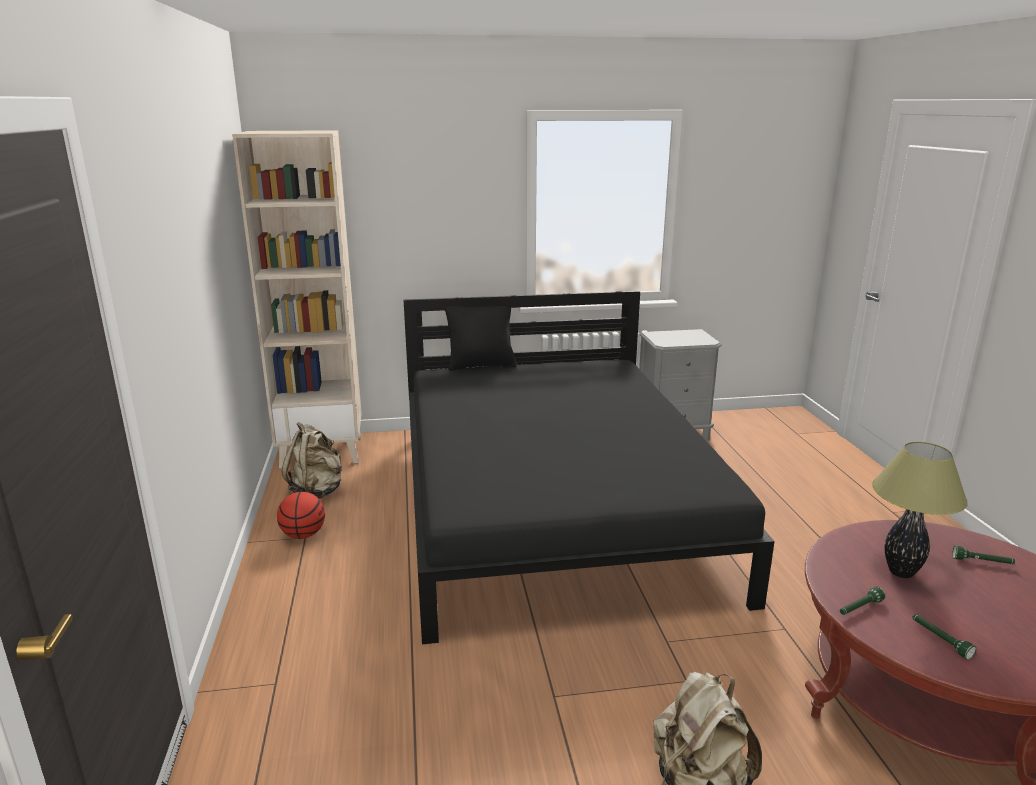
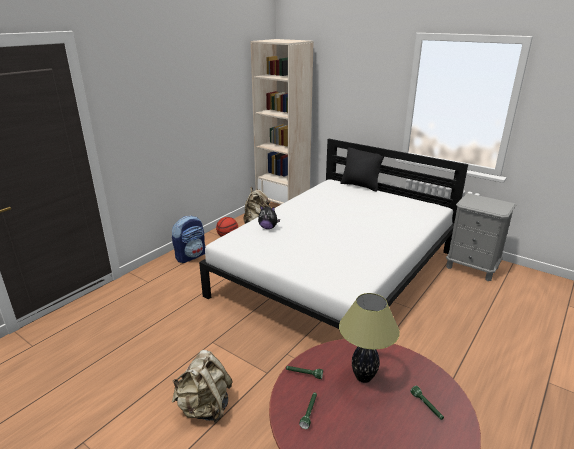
camera: 45 degrees right, 5 degrees up
black bed [403,291,775,644] -> white bed [199,139,468,329]
none -> backpack [172,215,205,263]
none -> plush toy [258,206,280,229]

